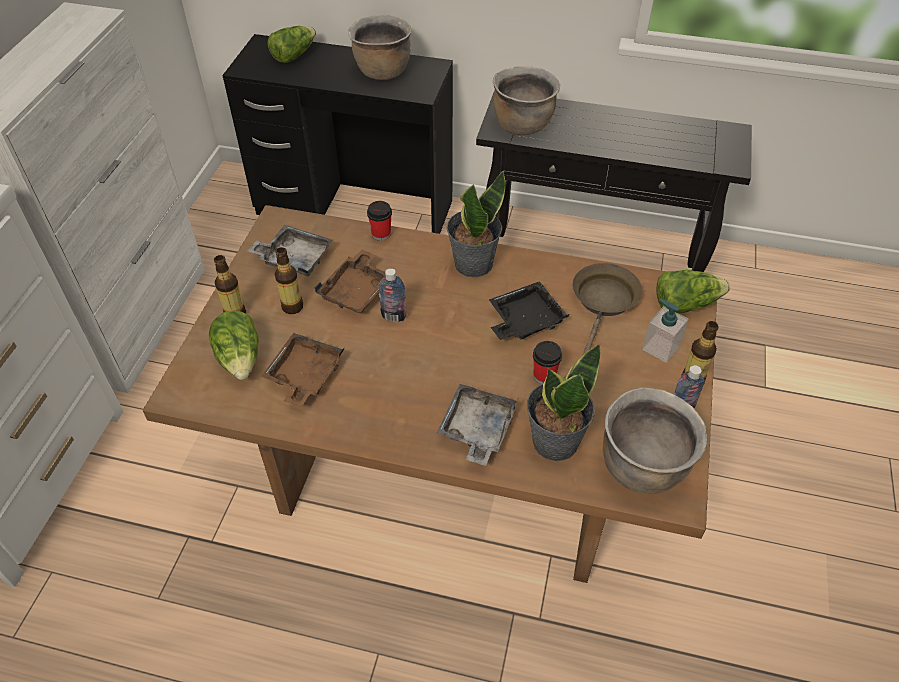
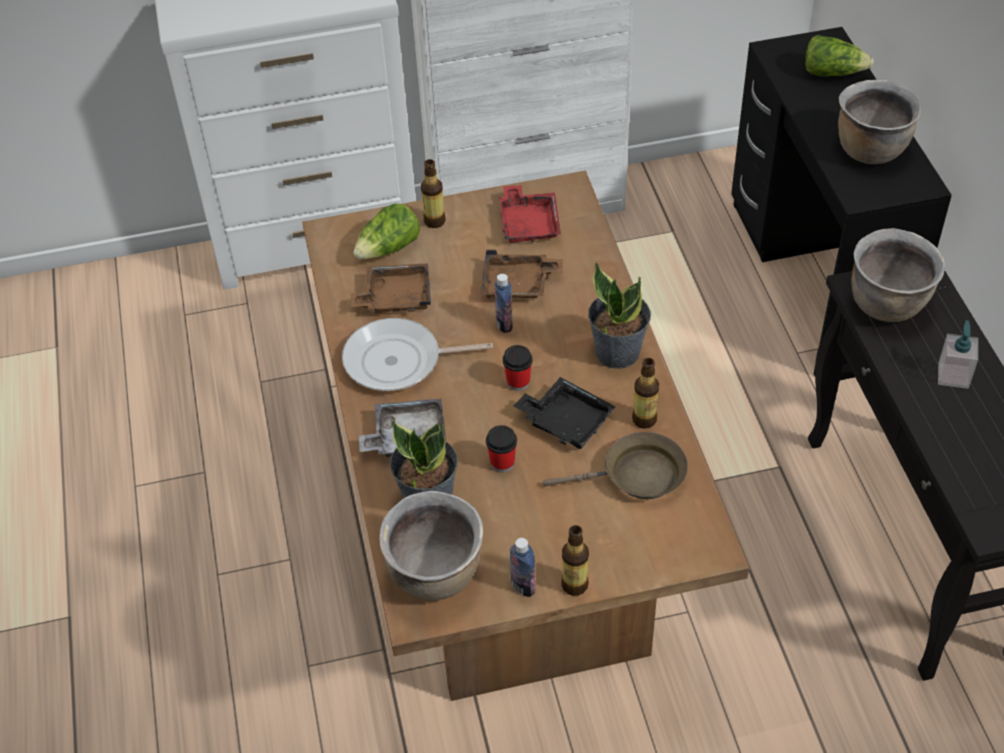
camera: 65 degrees right, 0 degrees up
grey tray [248,225,333,276] -> red tray [500,185,561,243]
bottle [275,247,303,314] -> bottle moved to [632,358,659,429]
cup [367,201,392,241] -> cup moved to [503,345,532,391]
soap dispenser [642,299,689,363] -> soap dispenser moved to [938,320,978,389]
lettuce [656,270,730,313] -> none
none -> frying pan [342,318,493,391]

